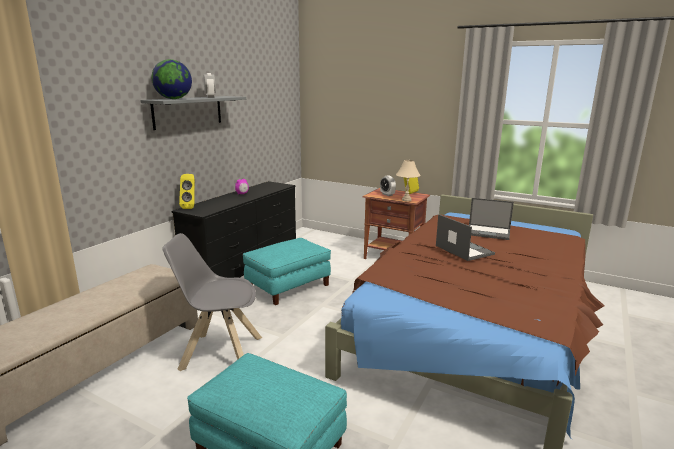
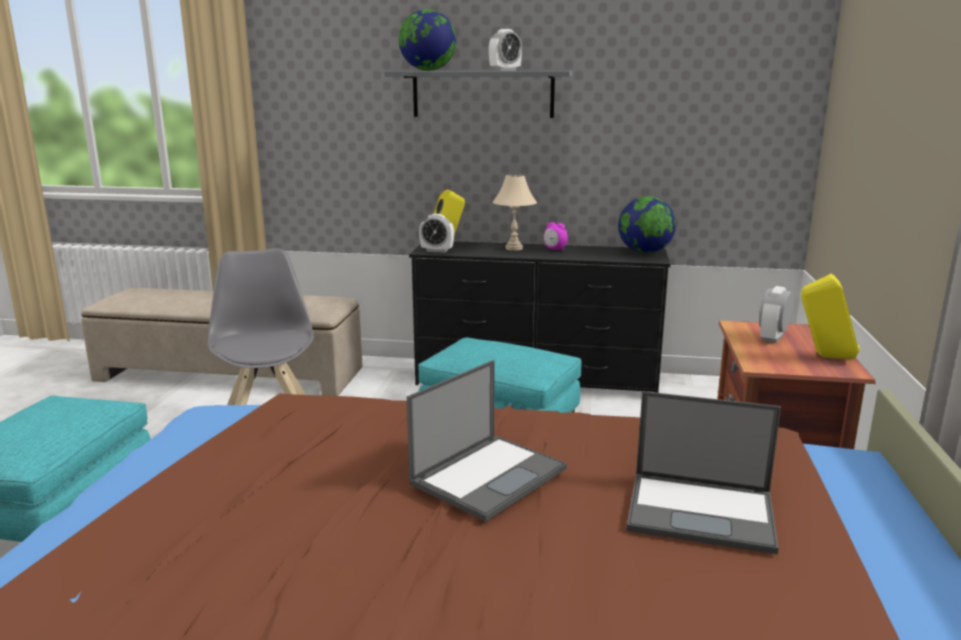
camera: 70 degrees right, 0 degrees up
beige table lamp [396,160,421,201] -> beige table lamp moved to [493,175,537,251]
laptop [468,198,514,240] -> laptop turned 75 degrees counterclockwise [627,391,781,554]
none -> alarm clock [419,214,454,253]
none -> globe [618,196,676,253]

